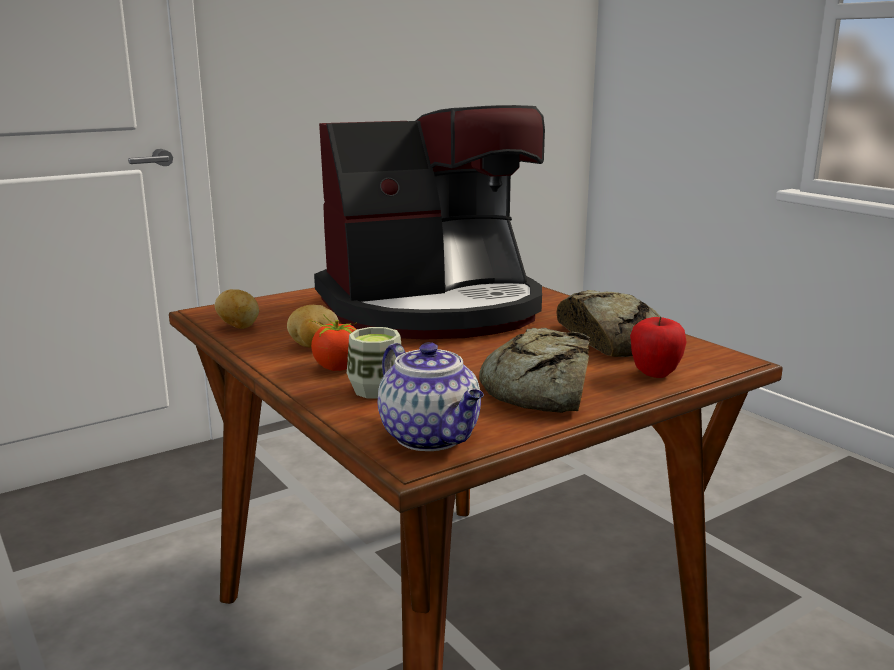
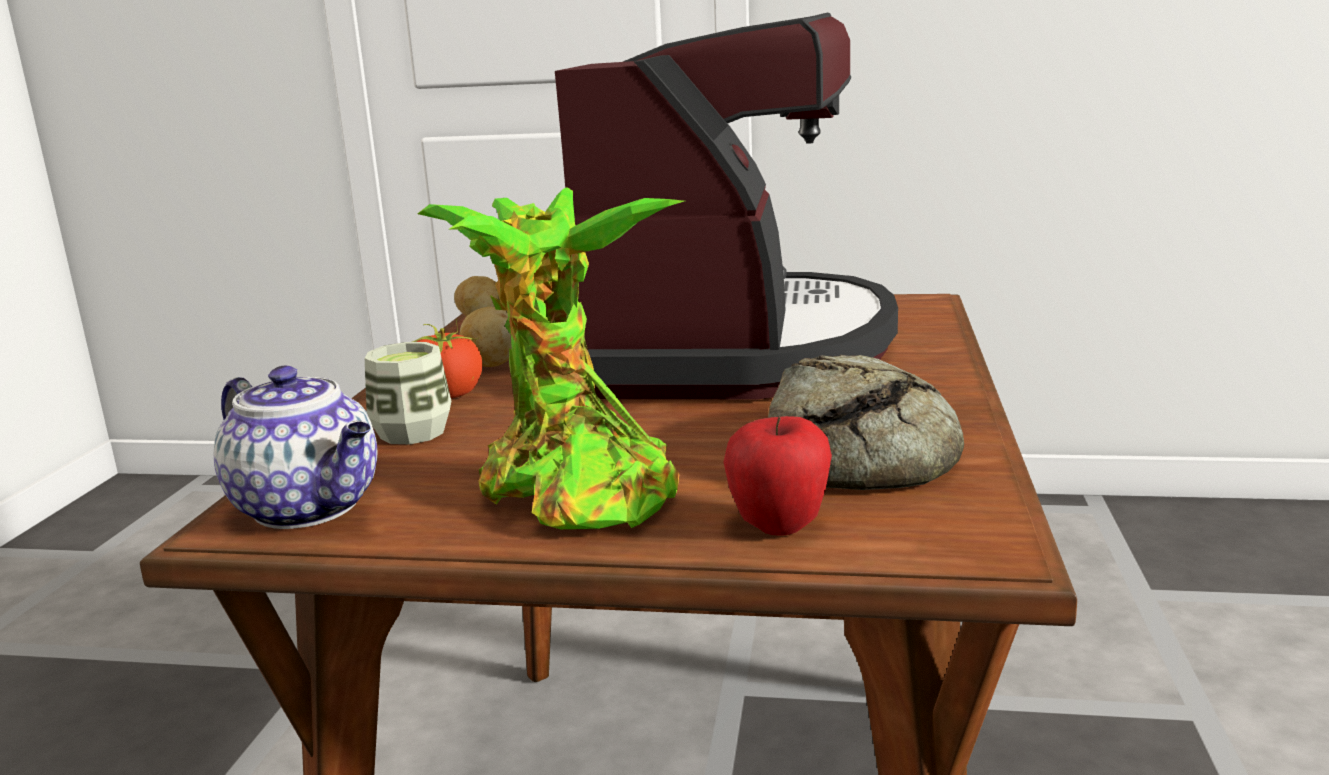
camera: 45 degrees right, 0 degrees up
coffee machine [314,105,545,340] -> coffee machine turned 105 degrees counterclockwise [555,13,898,399]
teapot [378,342,484,451] -> teapot turned 60 degrees counterclockwise [214,366,377,529]
bread [479,328,591,413] -> potted plant [418,187,684,529]

